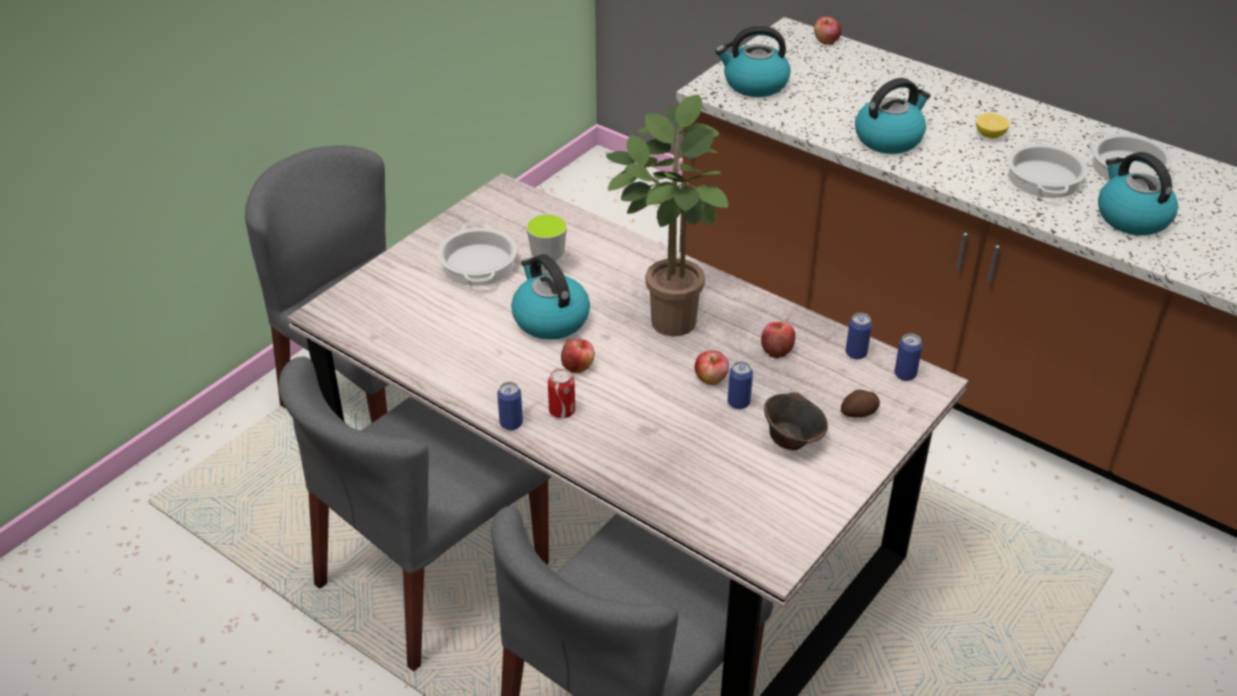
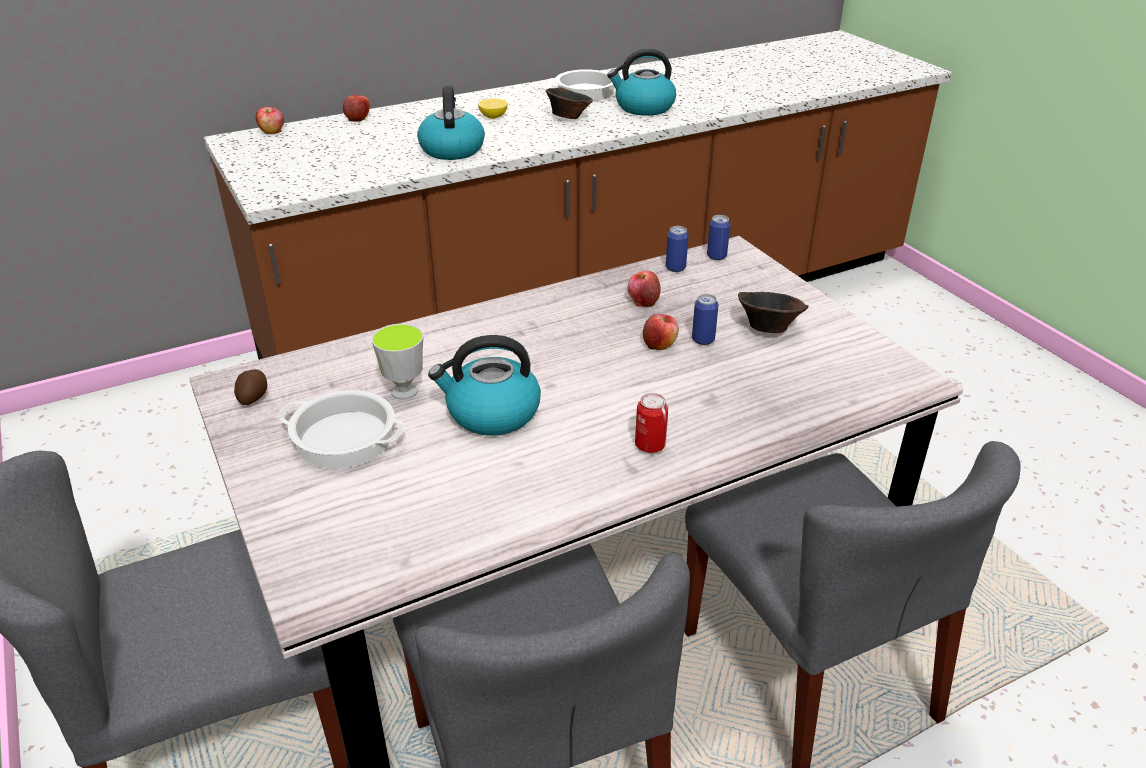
camera: 65 degrees left, 5 degrees down
can [497,382,523,430] -> none
apple [561,339,595,373] -> apple moved to [343,95,370,122]
potted plant [606,94,728,337] -> none
kettle [715,26,790,97] -> none
potato [841,390,880,418] -> potato moved to [234,369,267,405]
cooking pot [1008,139,1088,198] -> brown bowl [546,87,593,119]

